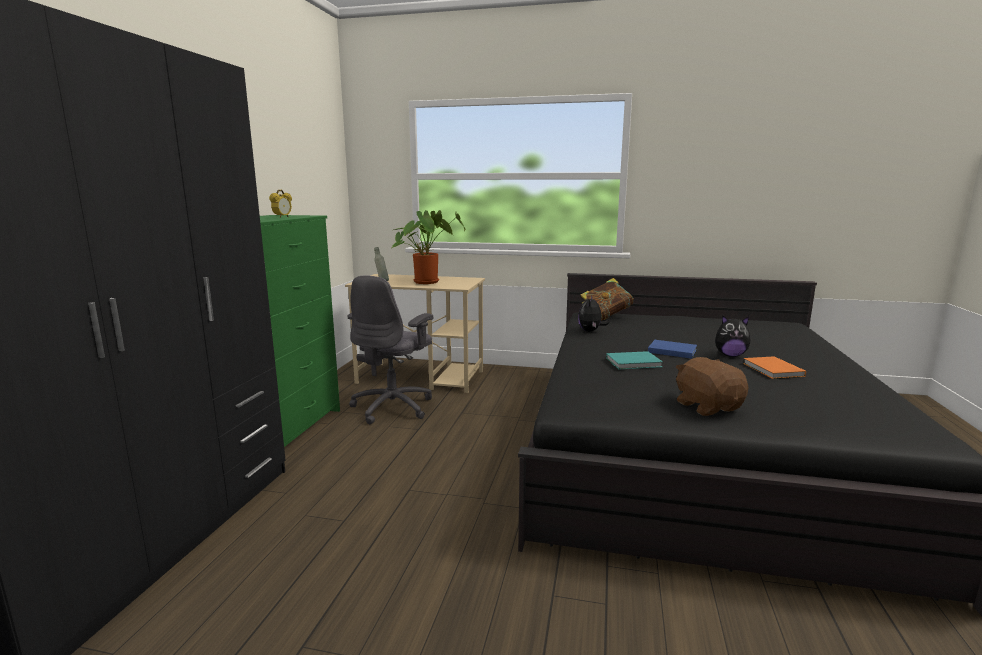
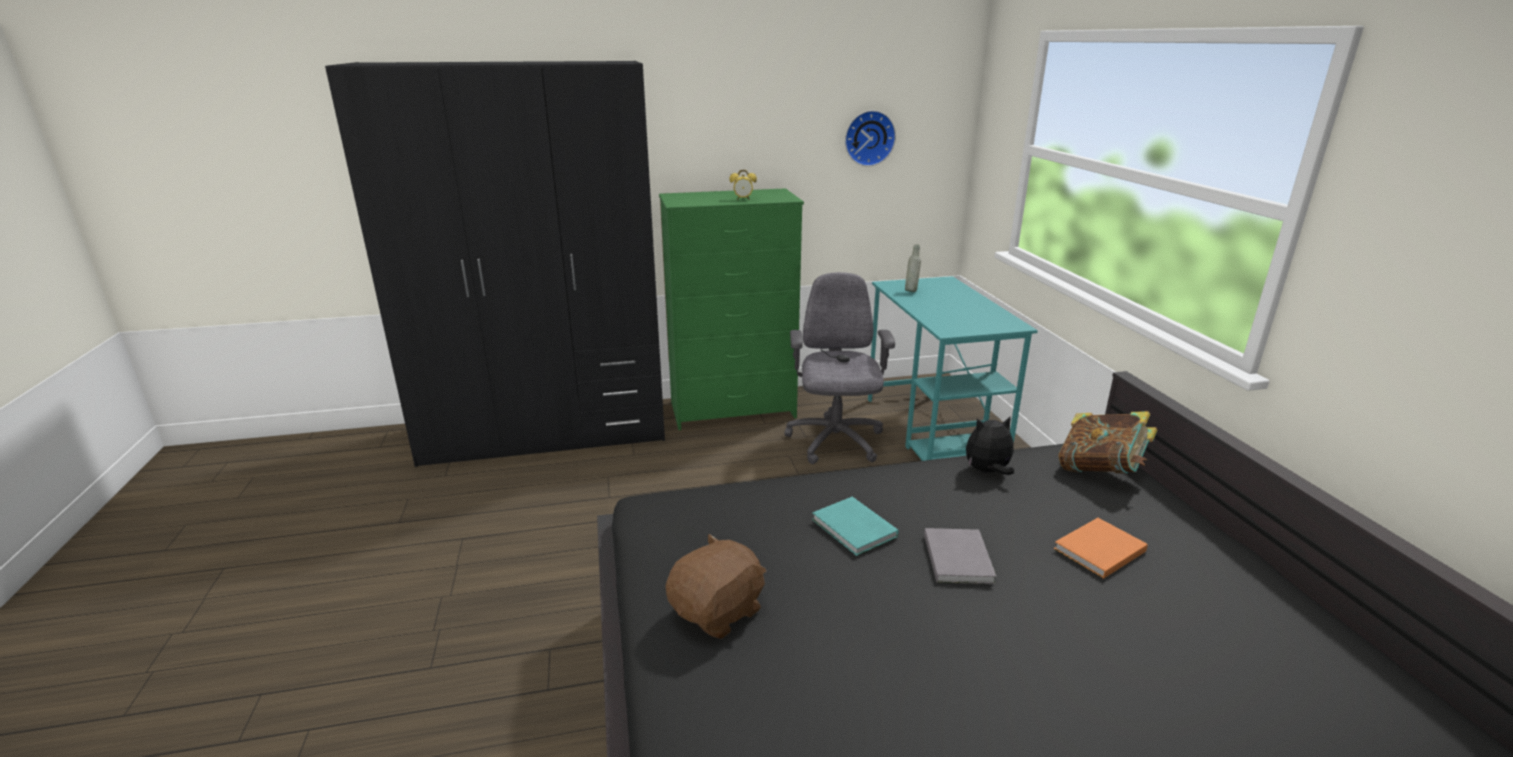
camera: 65 degrees right, 10 degrees up
beige desk [345,274,485,393] -> turquoise desk [868,276,1038,461]
grey office chair [347,275,433,424] -> grey office chair turned 90 degrees clockwise [784,272,895,464]
potted plant [392,210,465,284] -> none
blue book [648,340,697,359] -> grey book [924,528,997,584]
plush toy [715,316,750,357] -> none
orange book [743,356,806,379] -> orange book moved to [1054,518,1148,579]
none -> wall clock [845,110,896,166]

